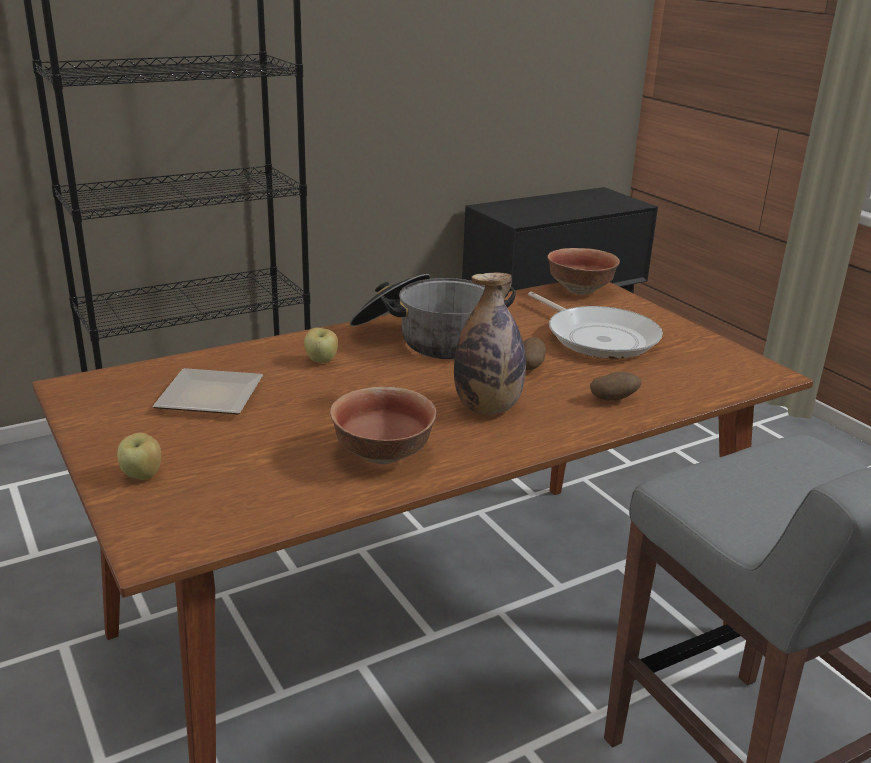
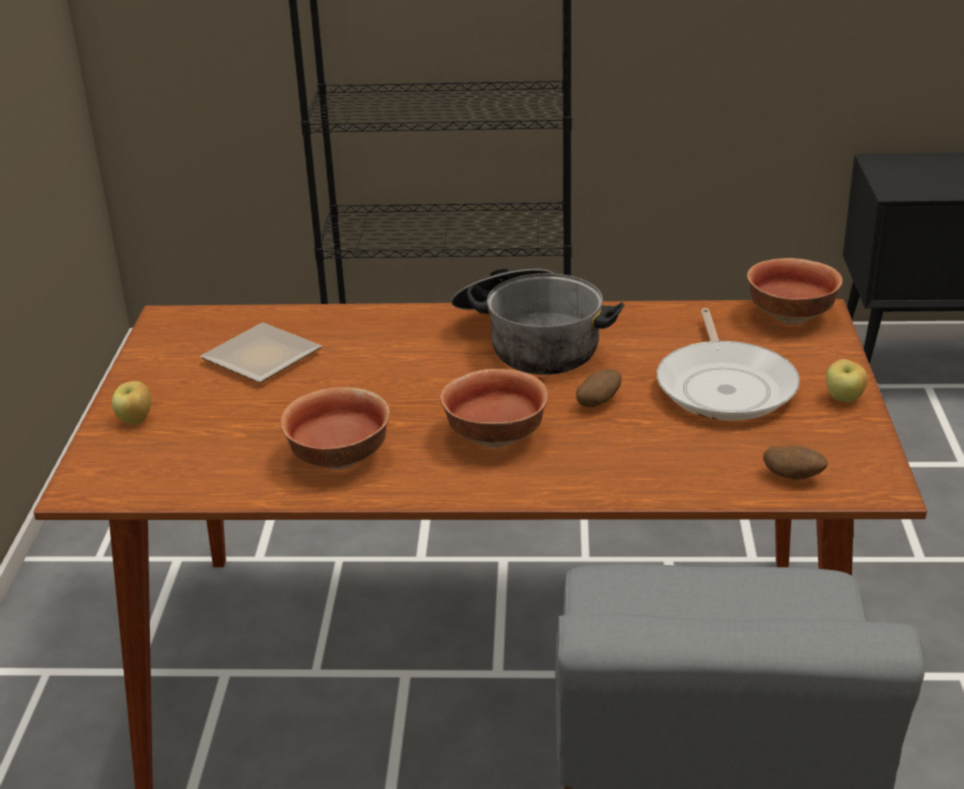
camera: 35 degrees right, 5 degrees up
apple [304,328,338,363] -> apple moved to [826,359,868,403]
bottle [454,273,526,415] -> bowl [440,369,548,448]
potato [590,372,642,401] -> potato moved to [763,445,828,479]

